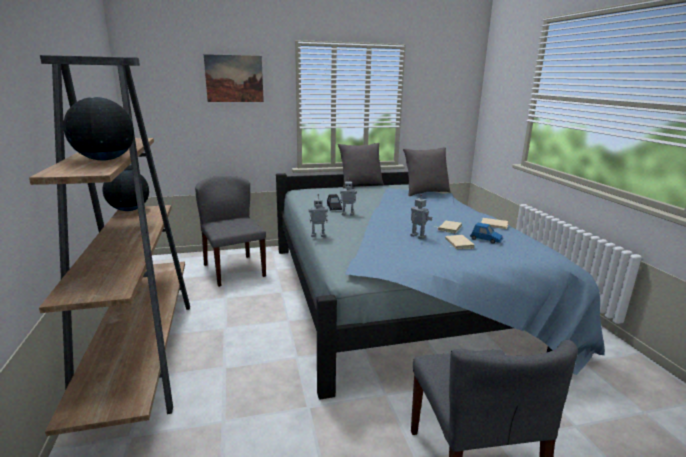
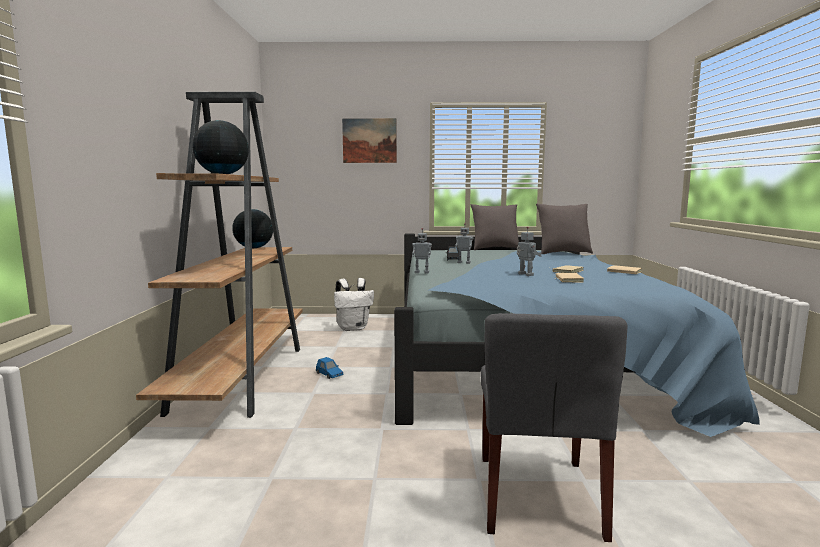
camera: 15 degrees right, 10 degrees down
grey chair [195,176,266,287] -> white backpack [334,278,374,331]
blue toy car [470,223,503,244] -> blue toy car moved to [316,357,343,379]

